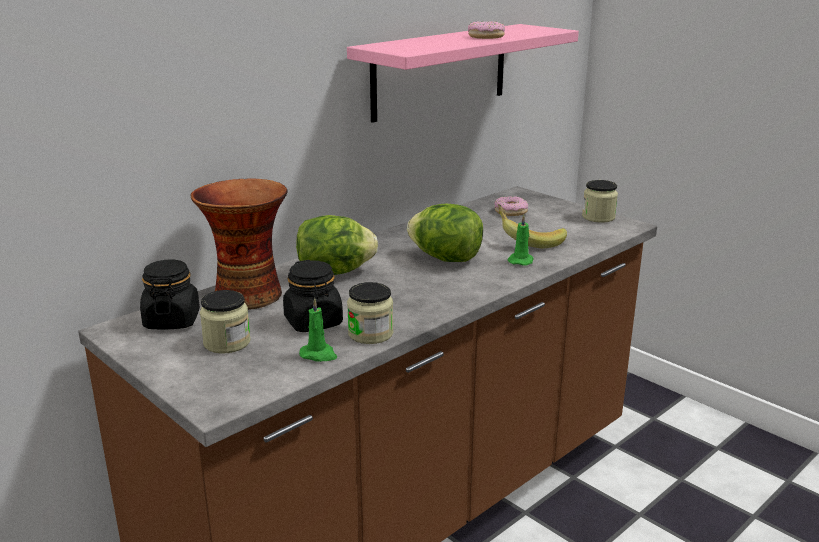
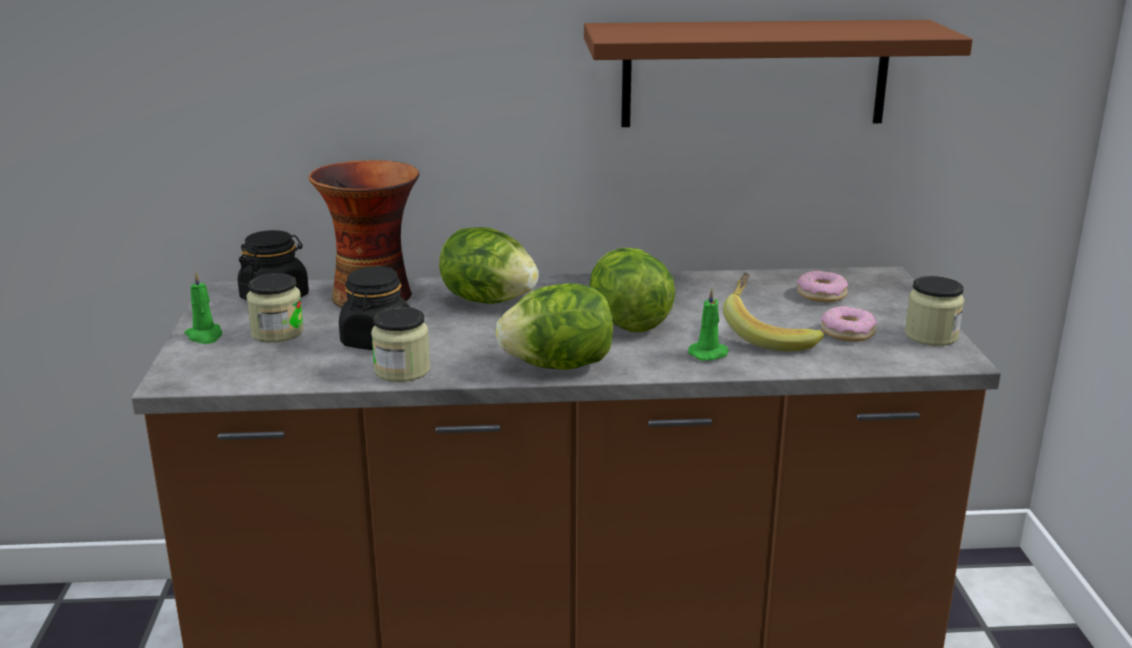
camera: 40 degrees right, 0 degrees up
green candle [299,298,337,362] -> green candle moved to [185,271,222,344]
pink shelf [347,24,579,123] -> brown shelf [584,20,973,127]
donut [468,21,505,39] -> donut moved to [821,306,877,342]
none -> lettuce [496,283,613,370]

